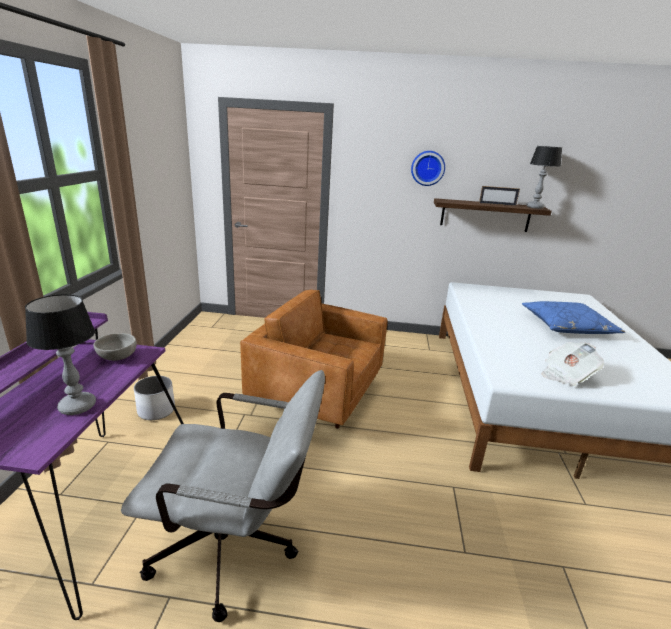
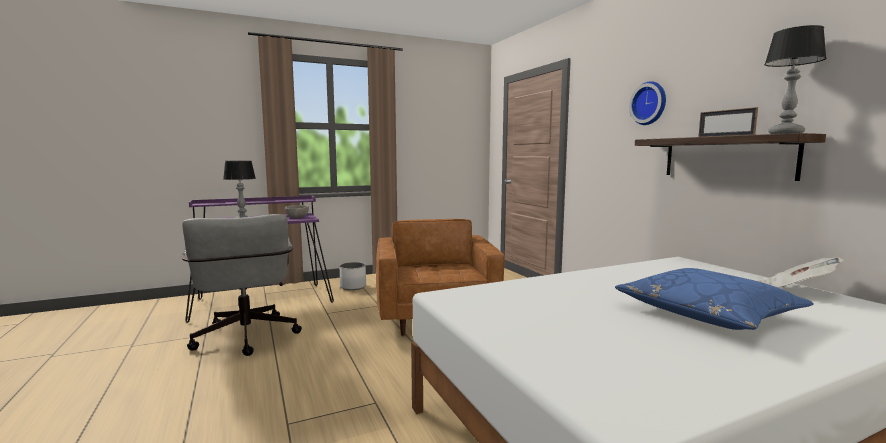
camera: 60 degrees right, 15 degrees down
newspaper [542,342,604,386] -> newspaper moved to [758,257,844,287]

